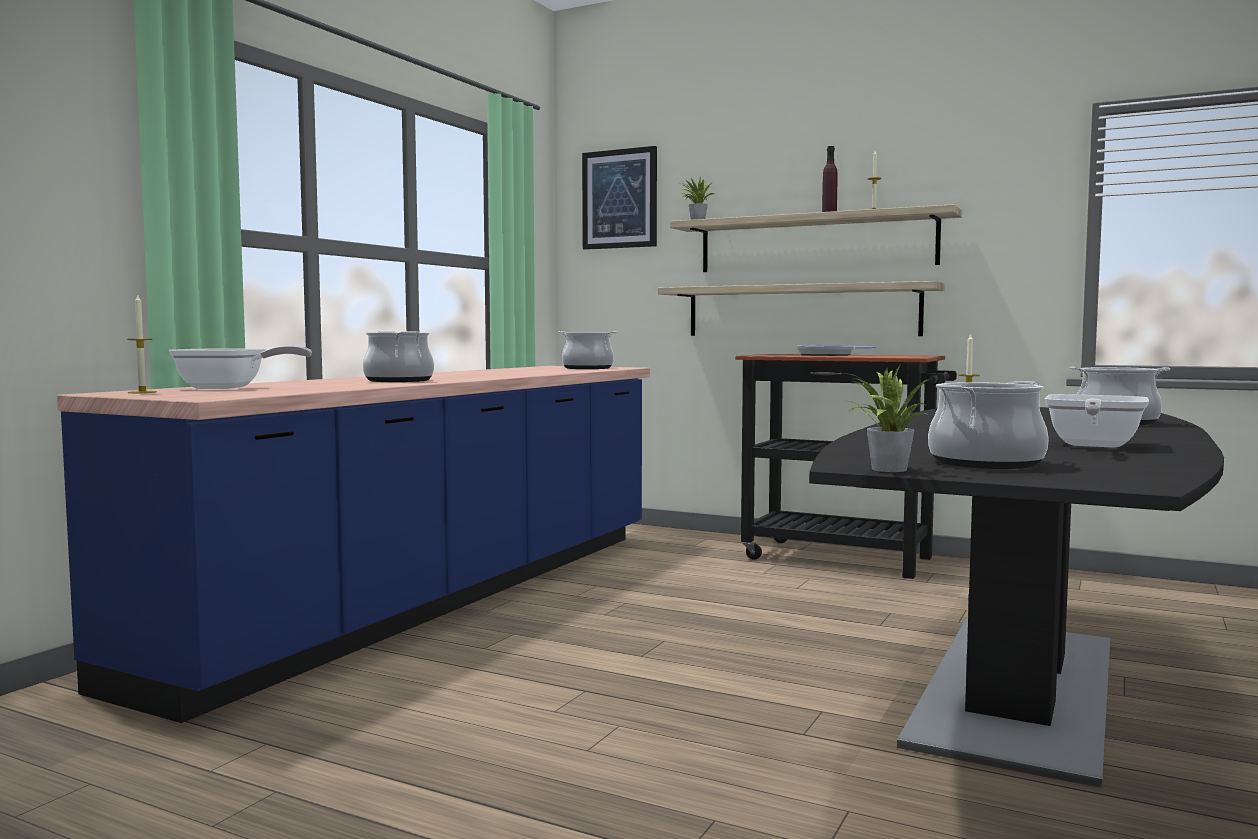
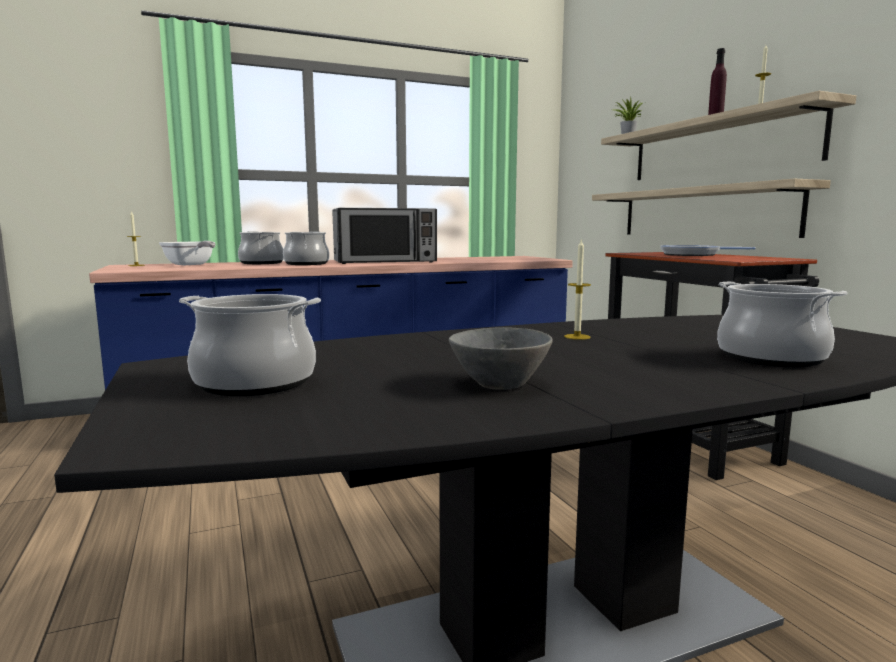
camera: 40 degrees right, 5 degrees up
cooking pot [558,331,617,369] -> cooking pot moved to [238,231,284,264]
picture [582,146,657,250] -> none
potted plant [843,366,932,472] -> none
frying pan [1044,394,1149,448] -> grey bowl [449,327,553,390]
none -> microwave [332,208,437,264]

